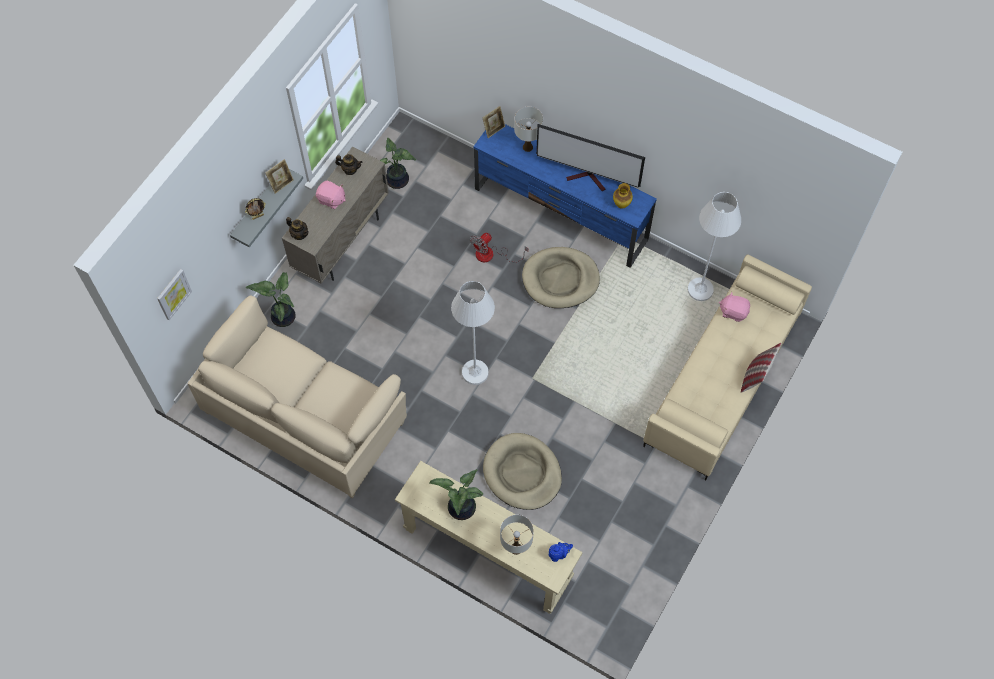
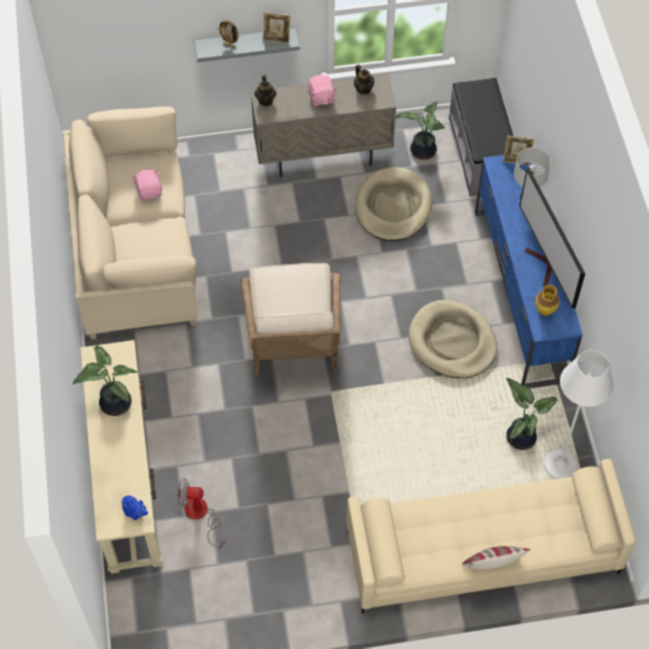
camera: 50 degrees right, 5 degrees down
picture [157,269,192,320] -> none
potted plant [246,272,296,327] -> potted plant moved to [506,378,558,450]
white floor lamp [451,281,495,385] -> beige armchair [241,263,341,376]
fan [470,232,528,262] -> fan moved to [178,478,226,548]
beige dog bed [483,433,562,510] -> beige dog bed moved to [355,167,432,241]
white table lamp [500,515,534,555] -> none
pink plush toy [719,293,750,322] -> pink plush toy moved to [132,169,162,201]
none -> grey bench [449,78,513,196]

